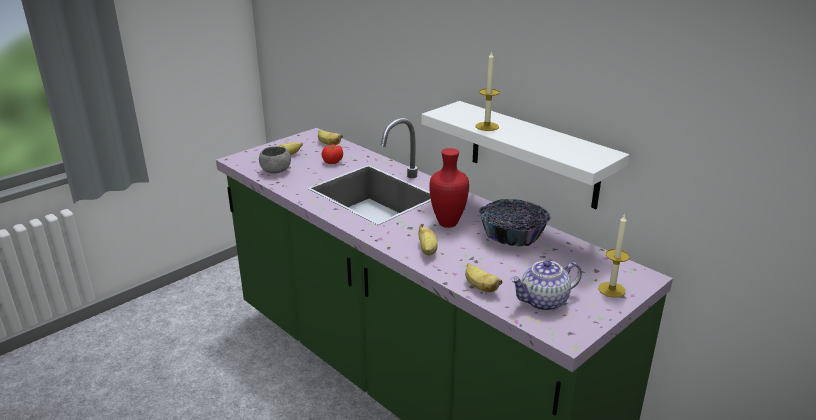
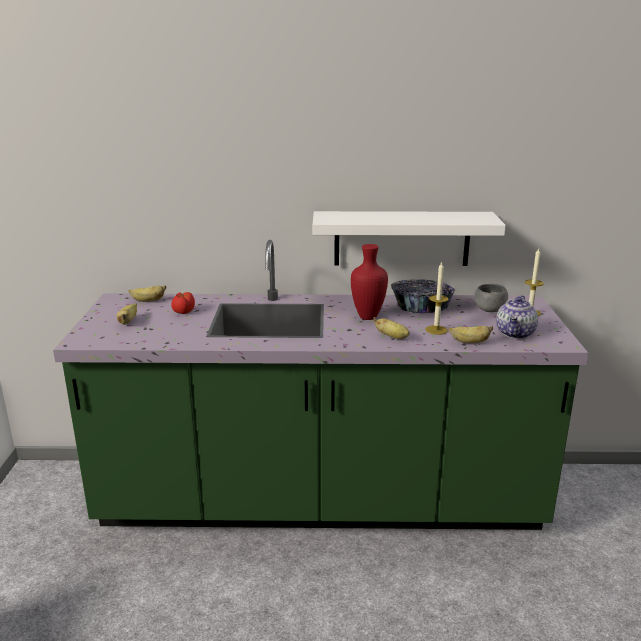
camera: 45 degrees left, 5 degrees down
grey bowl [259,146,291,173] -> grey bowl moved to [475,284,508,312]
candle [476,51,499,131] -> candle moved to [425,261,449,335]

